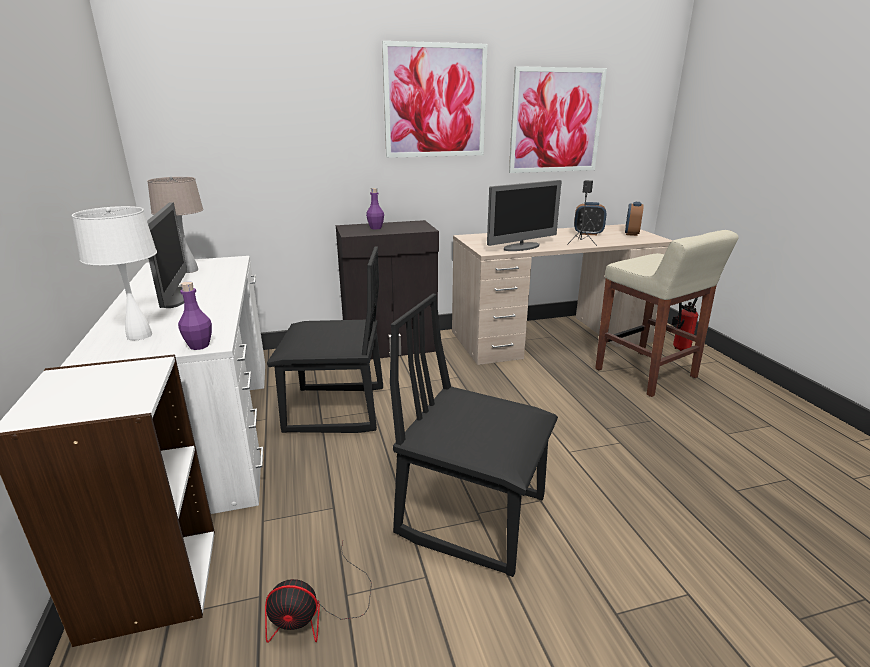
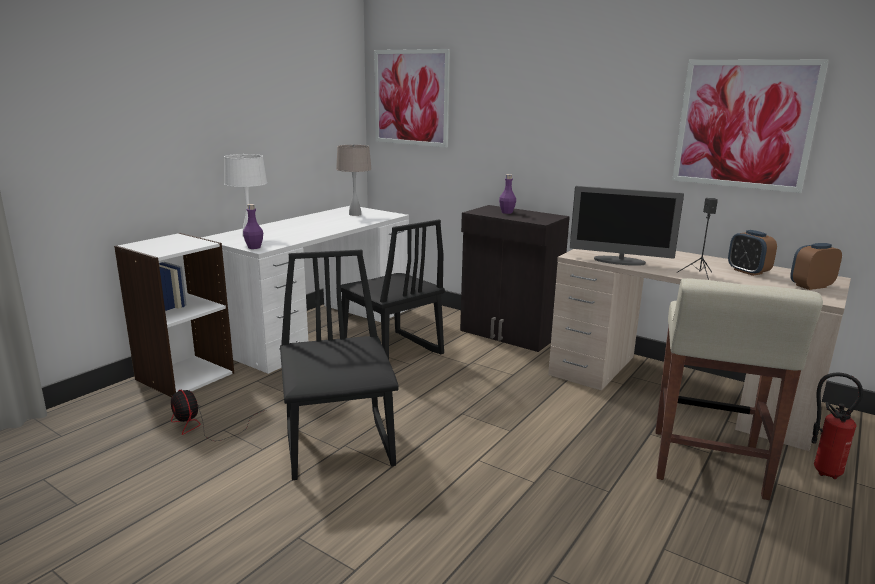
camera: 50 degrees right, 5 degrees down
monitor [147,202,187,308] -> none
picture [382,41,488,158] -> picture moved to [374,49,450,148]

